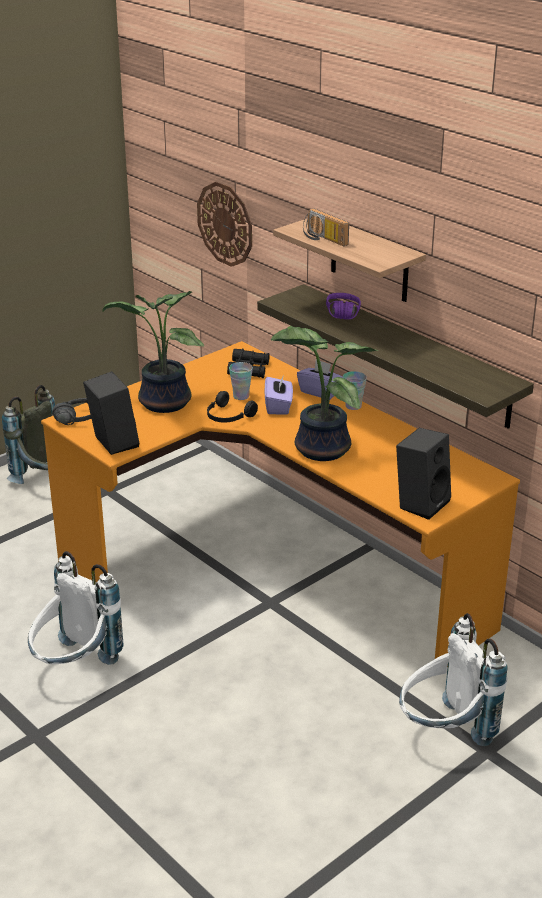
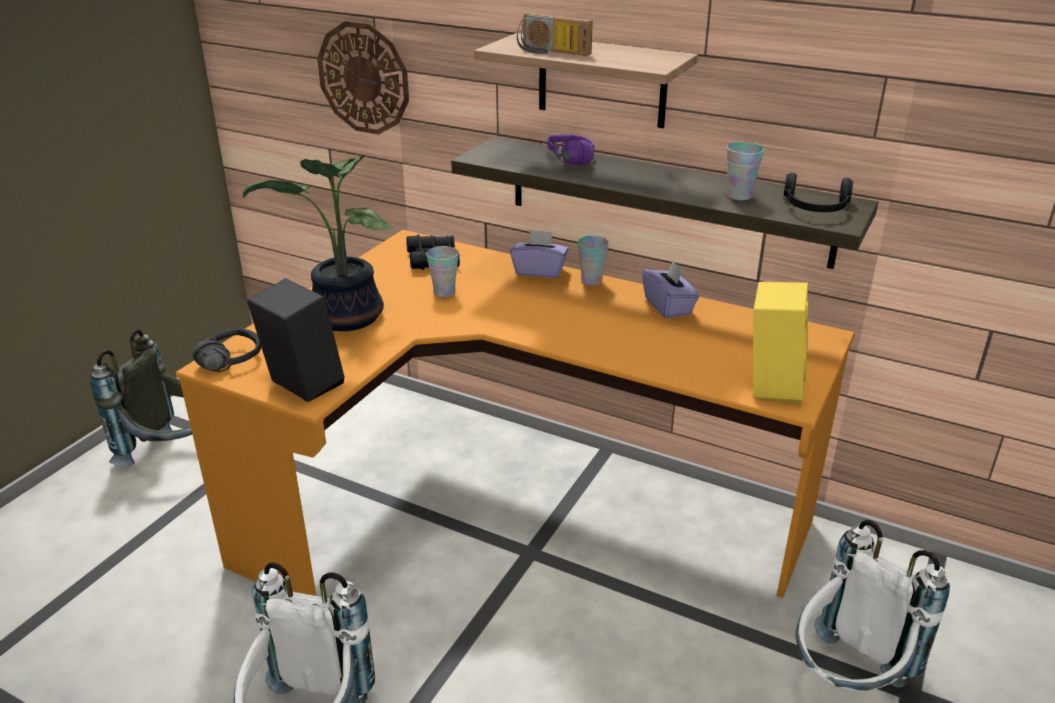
camera: 20 degrees left, 0 degrees up
black headphones [207,391,258,423] -> black headphones moved to [783,173,853,212]
purple tissue box [265,374,293,414] -> purple tissue box moved to [642,261,699,318]
potted plant [271,326,379,461] -> none
black speaker [396,428,451,520] -> yellow speaker [753,282,808,405]
none -> cup [727,142,764,200]

